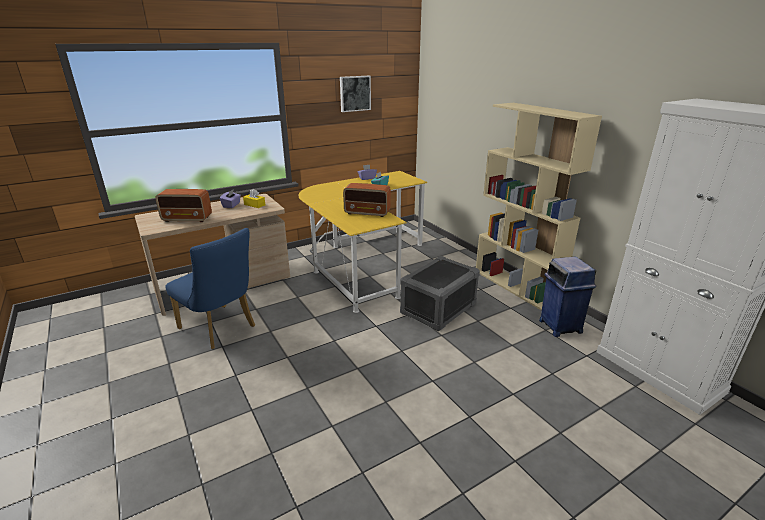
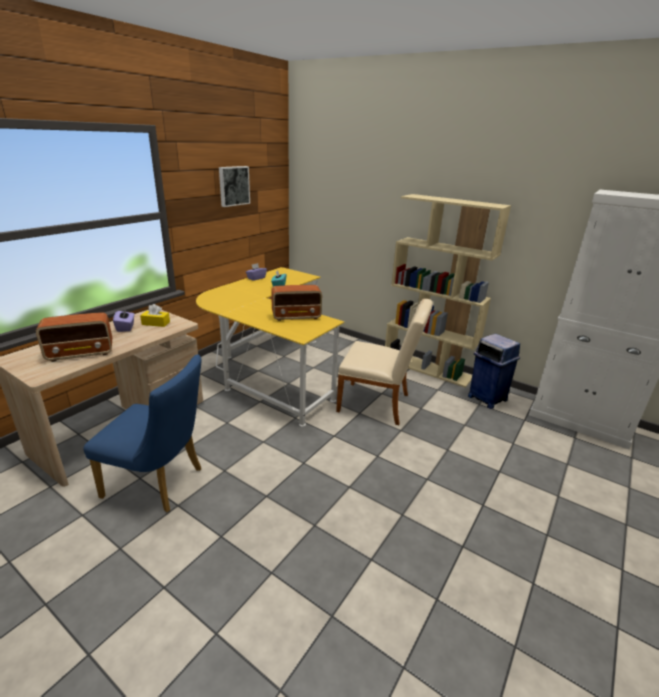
camera: 25 degrees left, 0 degrees up
grey storage box [400,256,480,331] -> beige chair [336,299,433,425]

